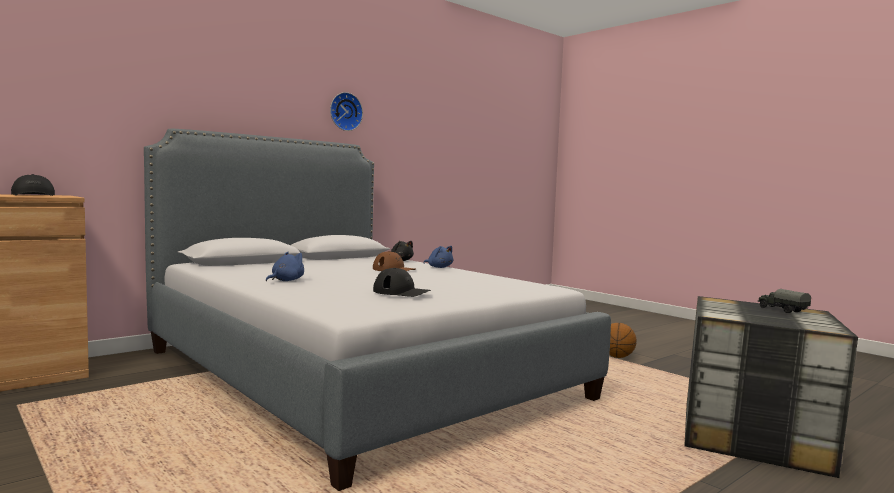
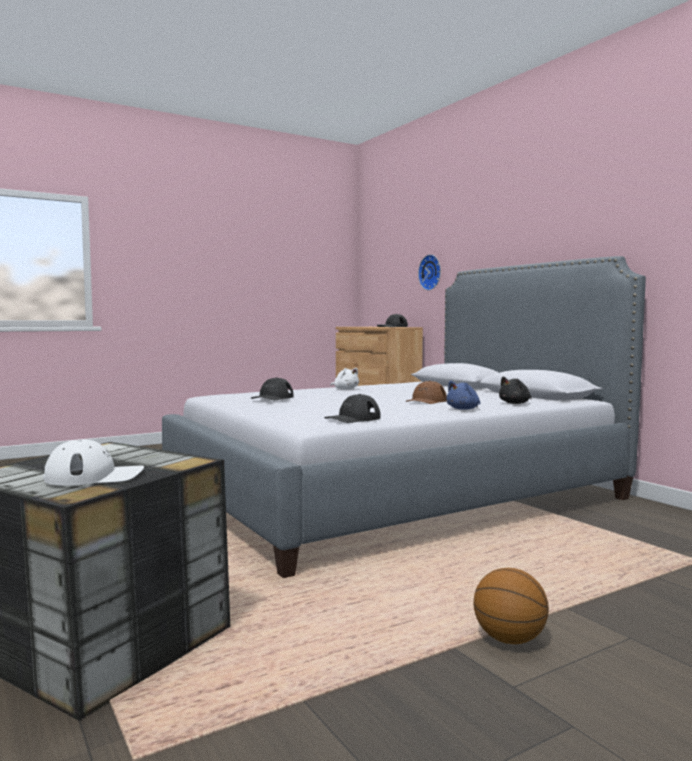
camera: 100 degrees right, 0 degrees up
blue plush toy [266,252,304,281] -> white plush toy [330,368,359,390]
wall clock [330,92,363,131] -> wall clock moved to [418,254,441,290]
toy truck [757,289,811,313] -> white cap [43,439,144,486]
none -> black cap [324,394,381,423]

